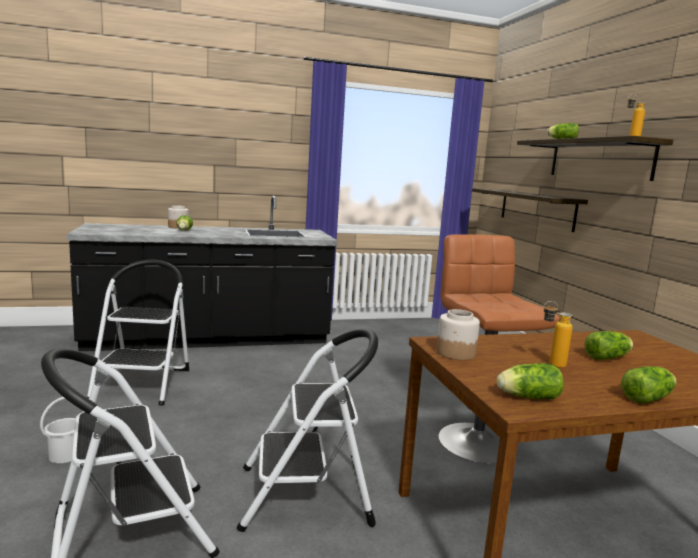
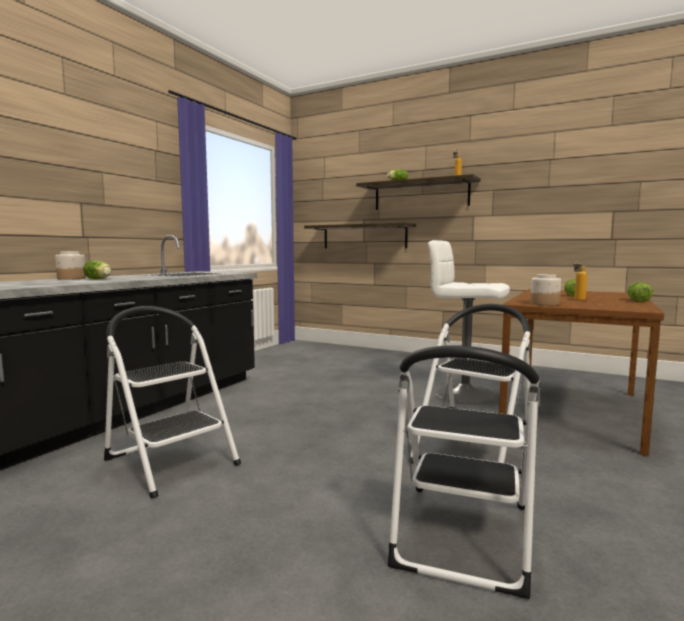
camera: 45 degrees left, 5 degrees down
white bucket [40,397,84,463] -> none
brown stool [438,234,559,464] -> white stool [428,240,510,403]
lettuce [497,363,563,399] -> none

